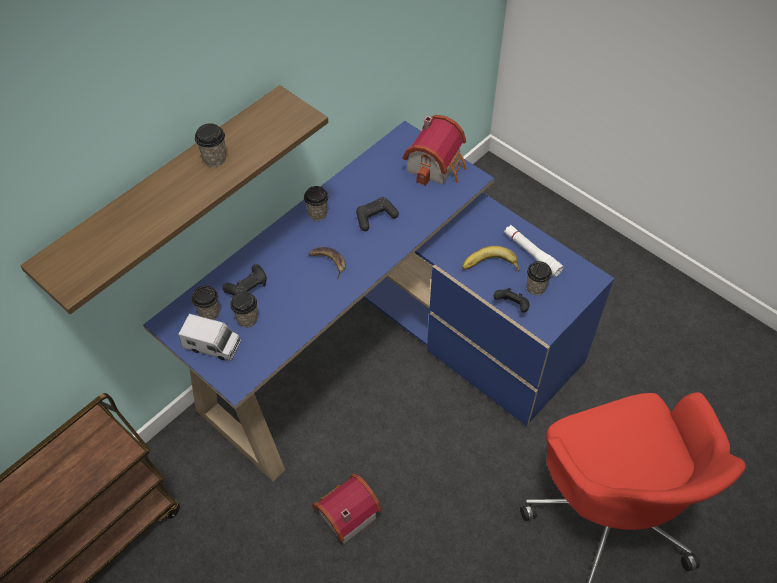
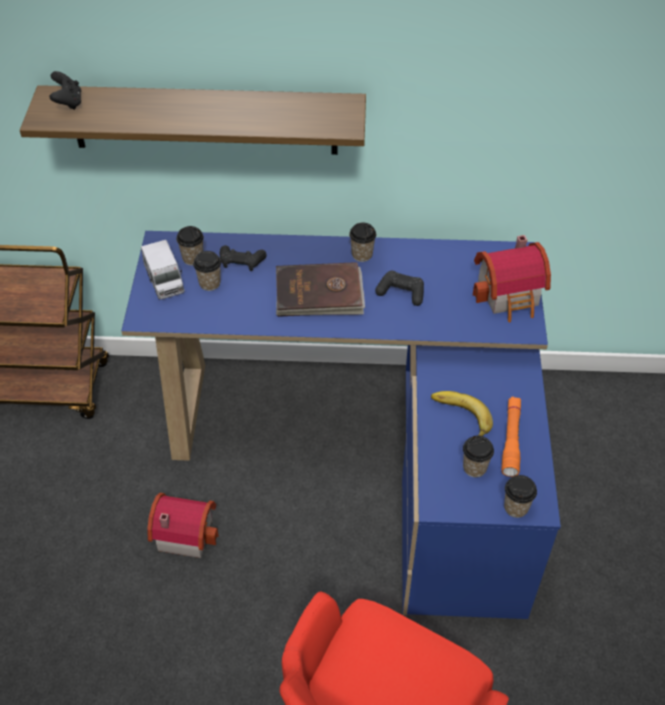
camera: 50 degrees right, 5 degrees down
cup [195,123,226,167] -> cup moved to [504,475,537,518]
banana [308,247,346,280] -> brown book [276,262,365,317]
black game controller [494,288,530,312] -> black game controller moved to [49,71,82,110]
white flashlight [504,225,564,277] -> orange flashlight [501,396,521,477]

